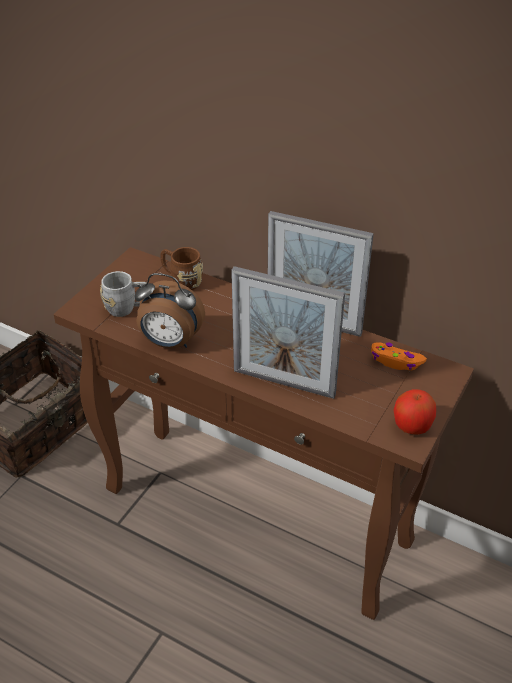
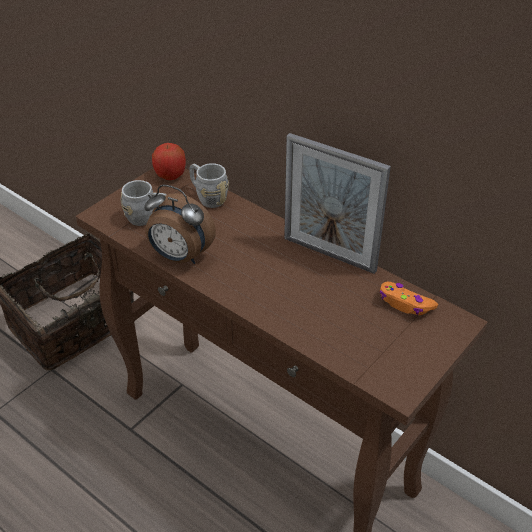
camera: 10 degrees right, 0 degrees up
brown mug [160,247,203,290] -> grey mug [189,163,229,208]
picture frame [231,266,345,399] -> none
apple [393,389,436,435] -> apple moved to [152,143,186,180]

